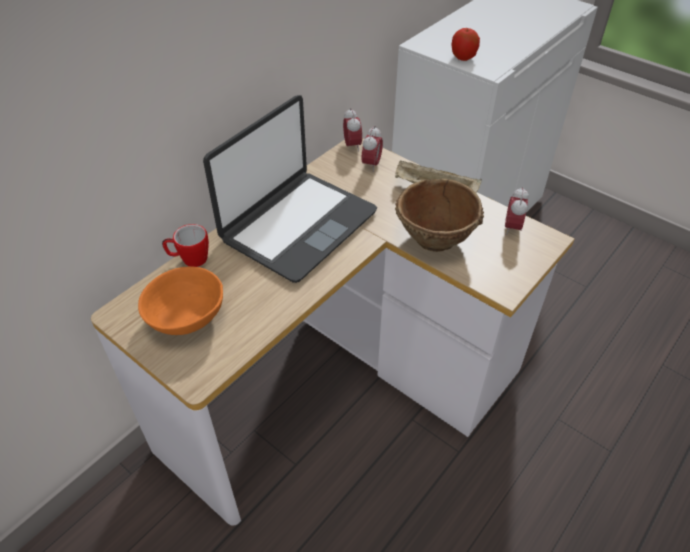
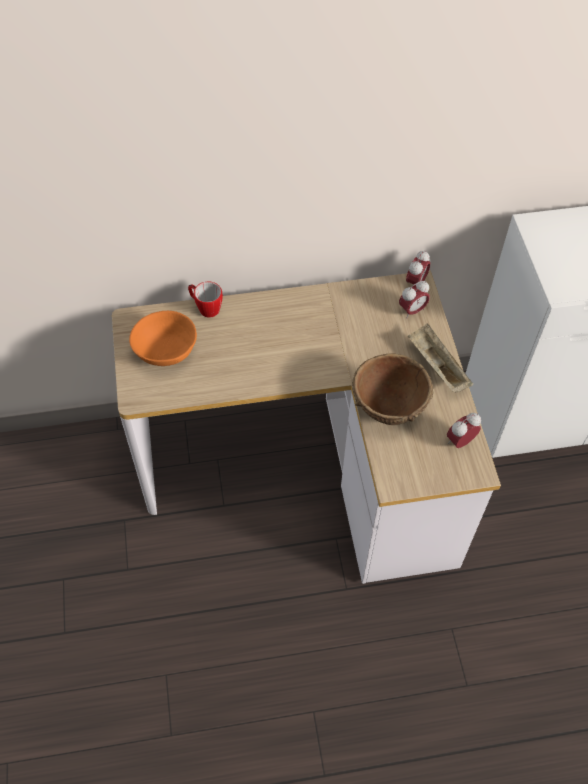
camera: 40 degrees right, 10 degrees up
laptop [203,95,377,283] -> none
apple [451,28,480,61] -> none

